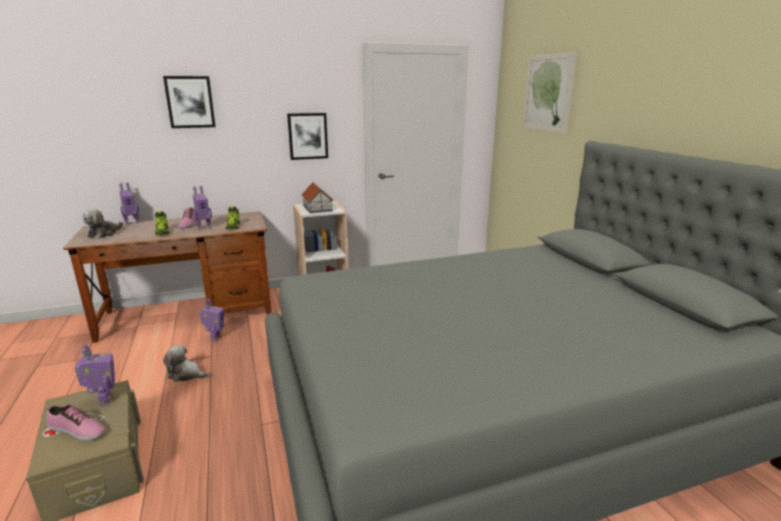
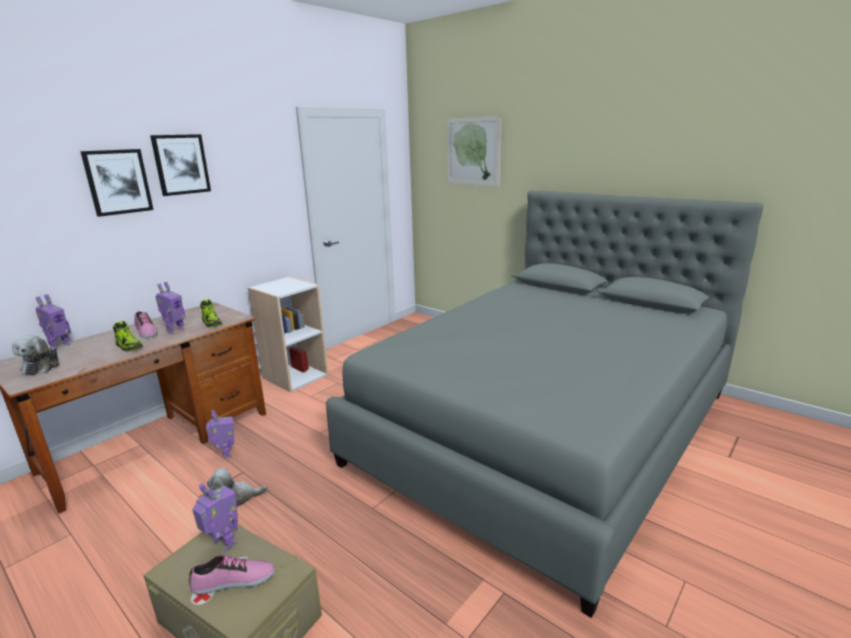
camera: 30 degrees left, 0 degrees up
picture [287,113,328,160] -> picture moved to [150,134,211,196]
toy house [301,182,334,214] -> none

